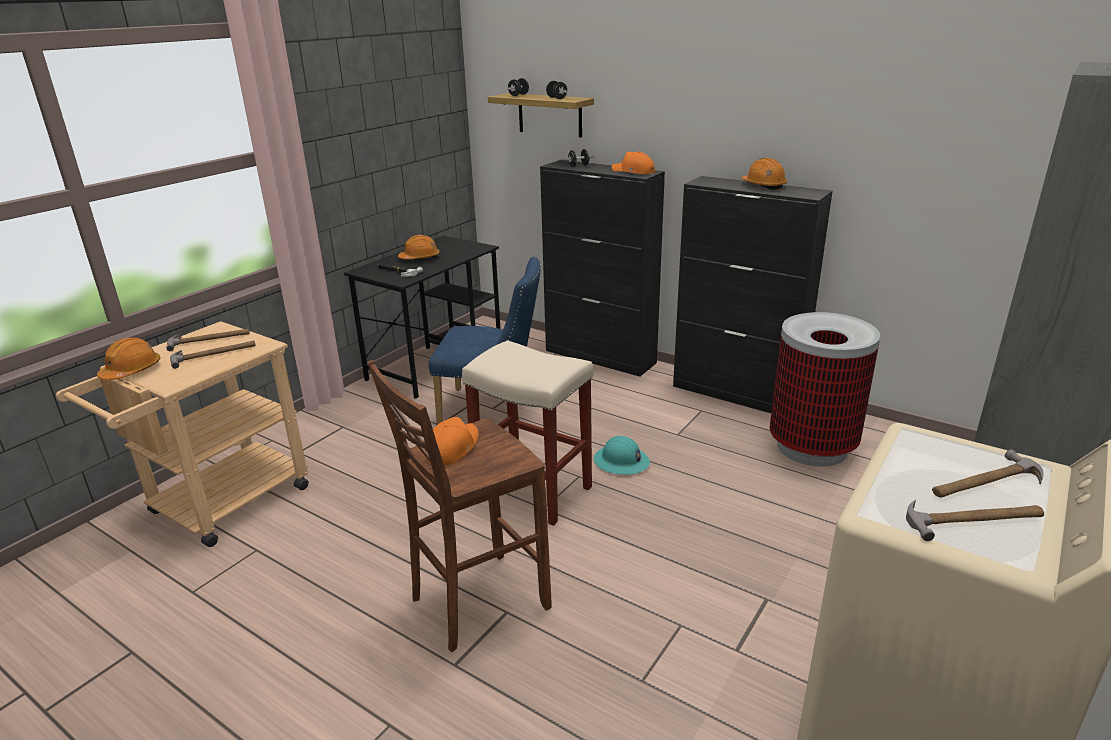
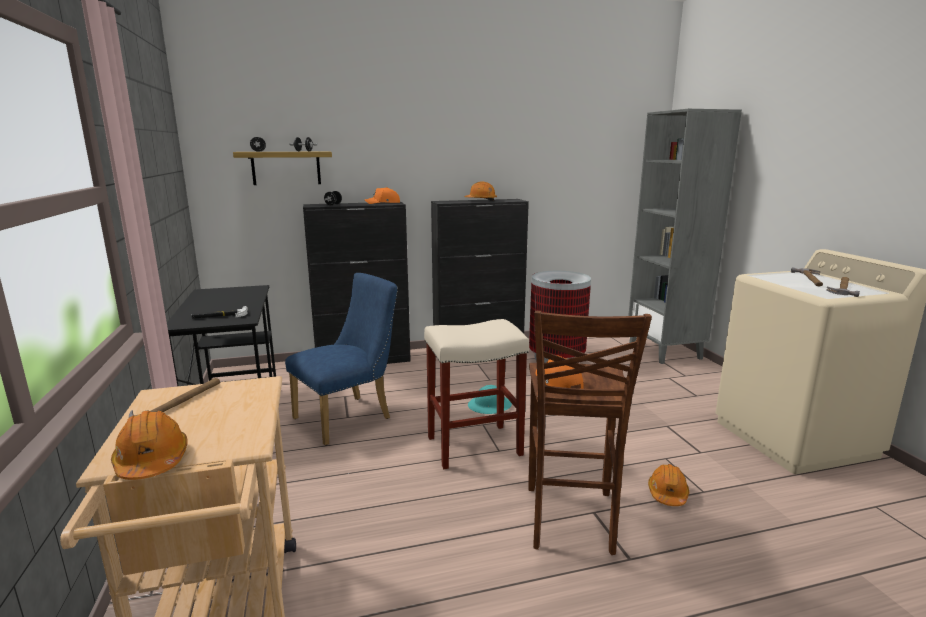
camera: 50 degrees left, 10 degrees down
hammer [170,341,256,369] -> none
orange hard hat [398,235,440,259] -> orange hard hat moved to [648,464,689,506]

